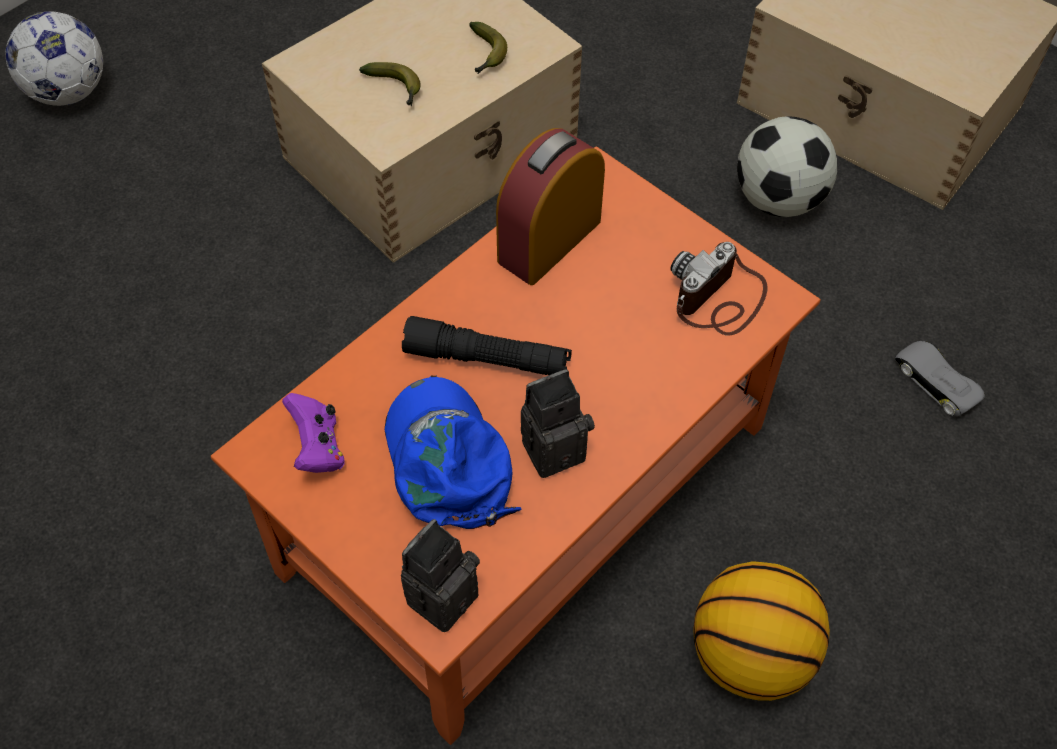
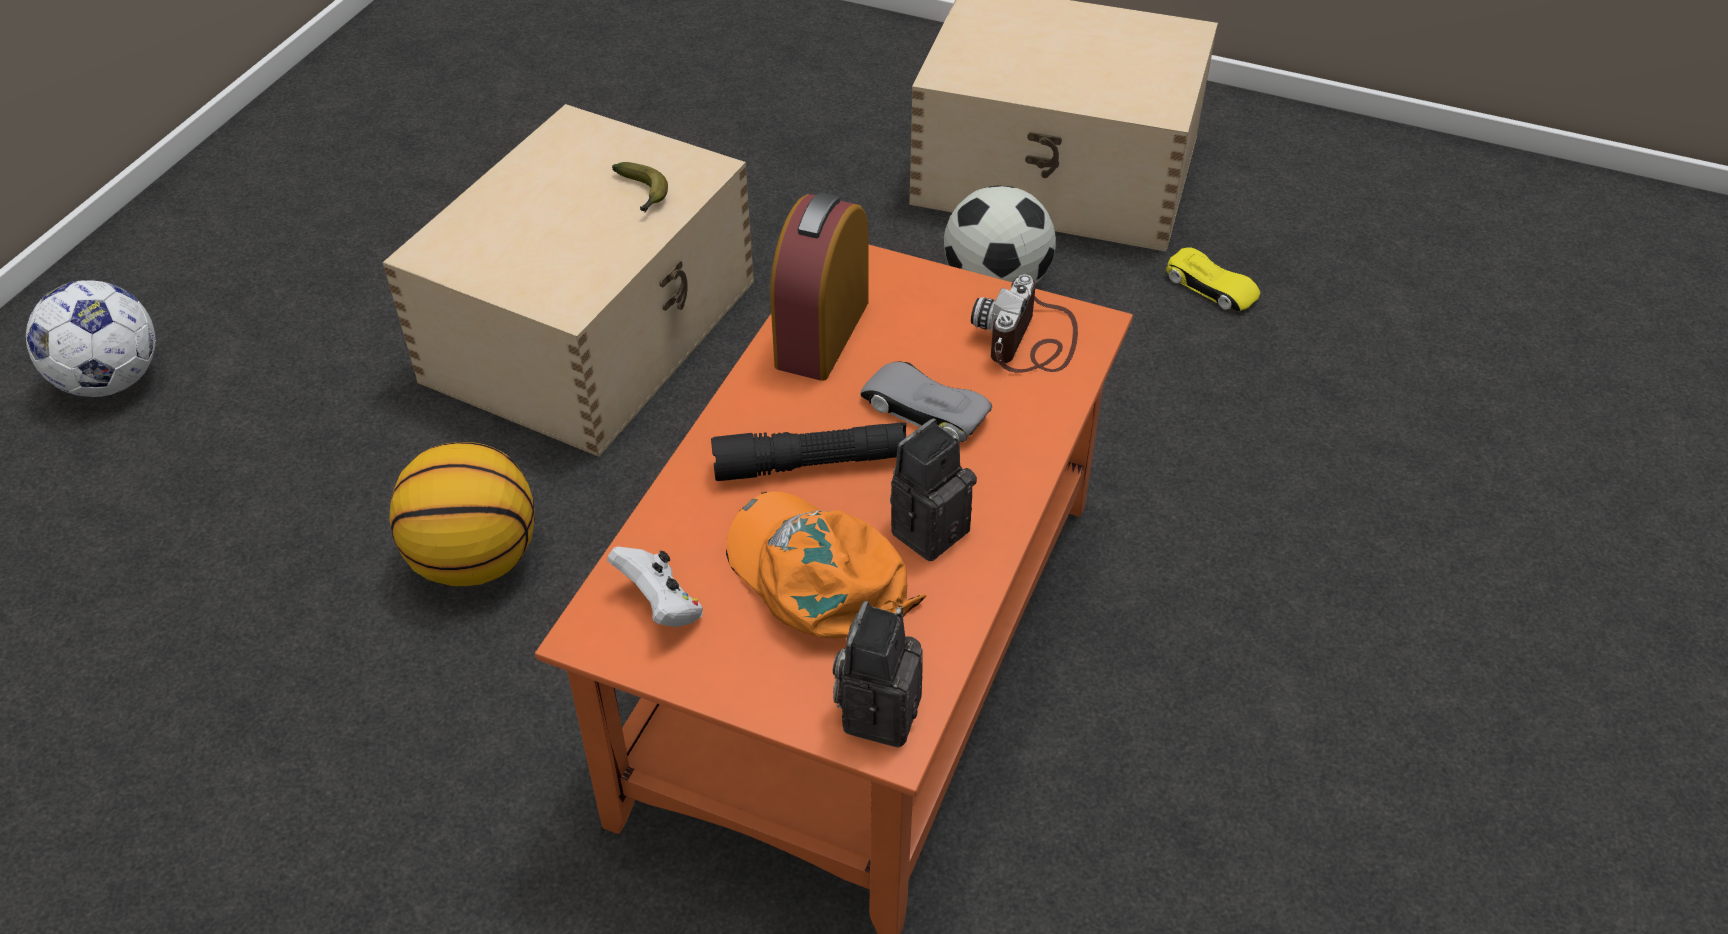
camera: 20 degrees left, 10 degrees down
purple game controller [282,393,345,473] -> white game controller [607,547,703,627]
banana [359,62,421,106] -> none
blue cap [385,376,522,529] -> orange cap [726,491,927,638]
basketball [693,561,830,701] -> basketball moved to [389,442,535,586]
grey toy car [895,341,985,416] -> grey toy car moved to [860,361,992,442]
none -> yellow toy car [1166,247,1260,311]

